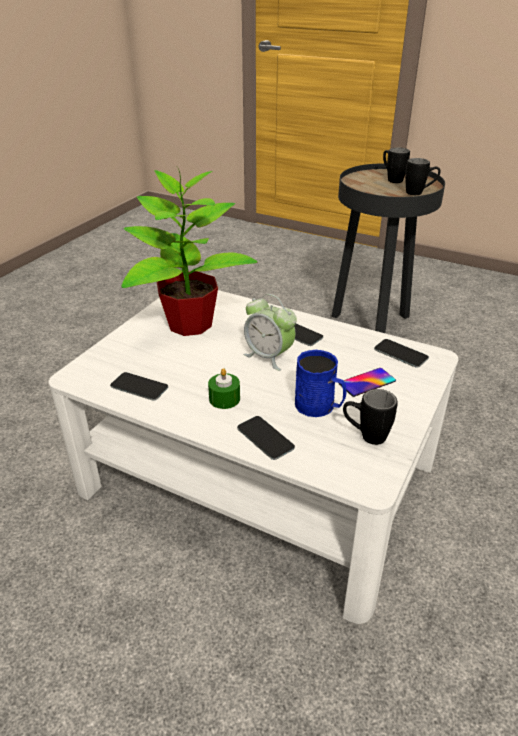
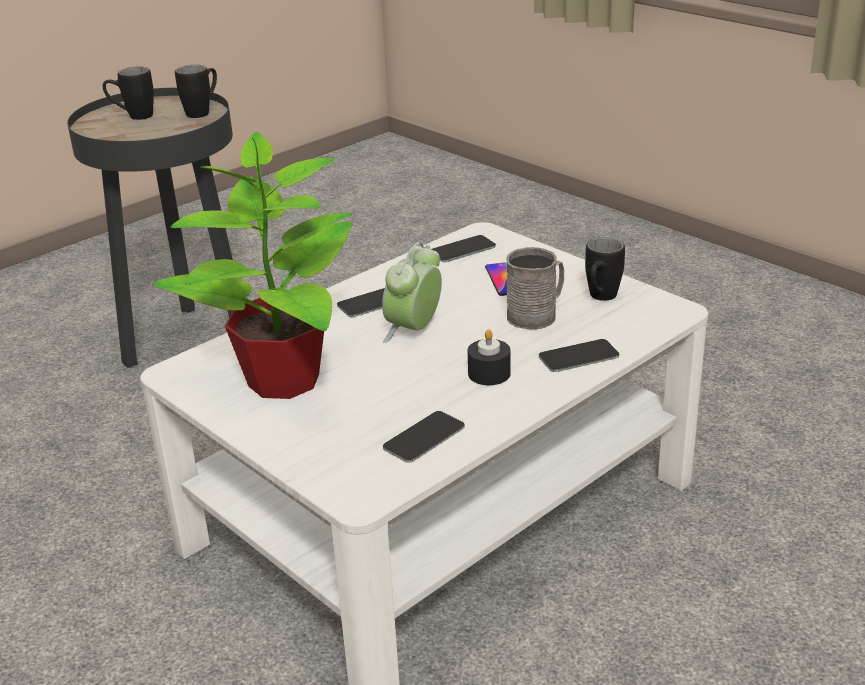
camera: 70 degrees left, 5 degrees down
green candle [208,368,240,409] -> black candle [468,329,511,385]
alarm clock [243,294,297,371] -> alarm clock turned 150 degrees clockwise [382,242,442,343]
blue mug [295,350,347,417] -> grey mug [506,247,564,329]

